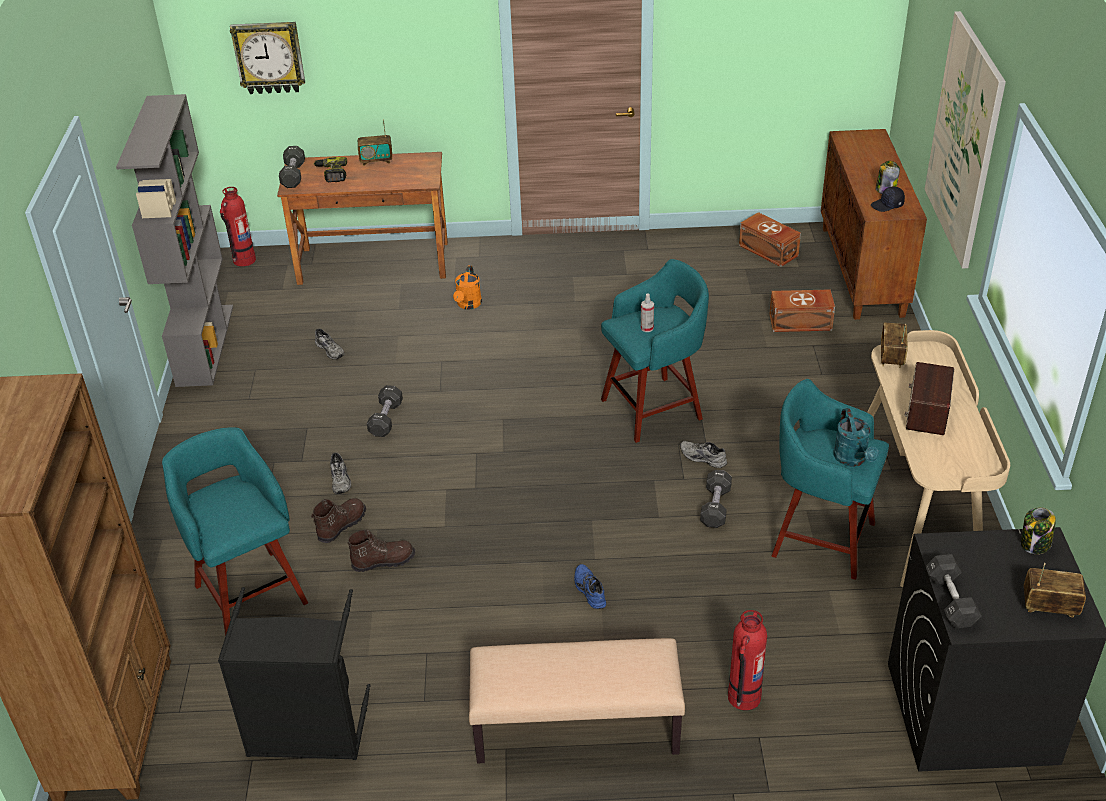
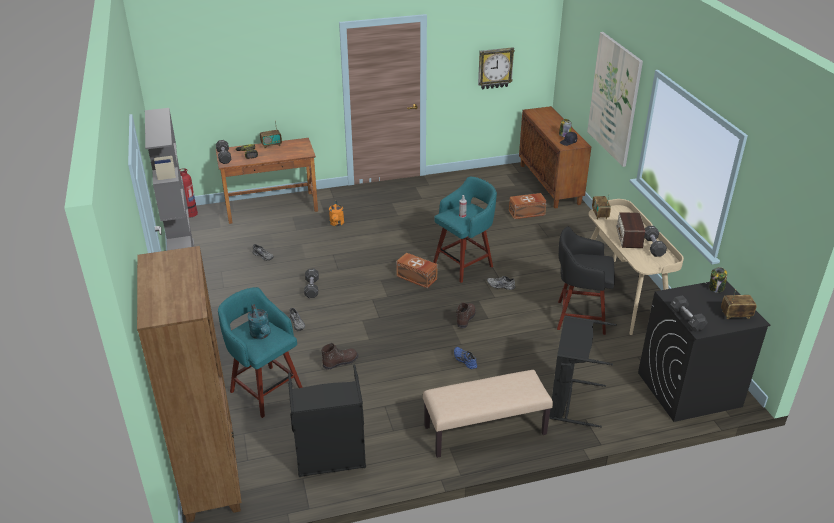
camera: 15 degrees left, 5 degrees down
wall clock [230,22,305,94] -> wall clock moved to [478,47,515,90]
brown boot [311,498,366,543] -> brown boot moved to [456,303,476,328]
black dumbbell [700,470,732,528] -> black dumbbell moved to [645,226,667,257]
fire extinguisher [728,610,767,710] -> black laundry basket [549,315,617,428]
brown storage box [739,212,801,267] -> brown storage box moved to [396,253,438,288]
turquoise stool [772,379,889,580] -> black stool [557,226,615,335]
turquoise watering can [834,408,879,467] -> turquoise watering can moved to [248,304,270,339]

